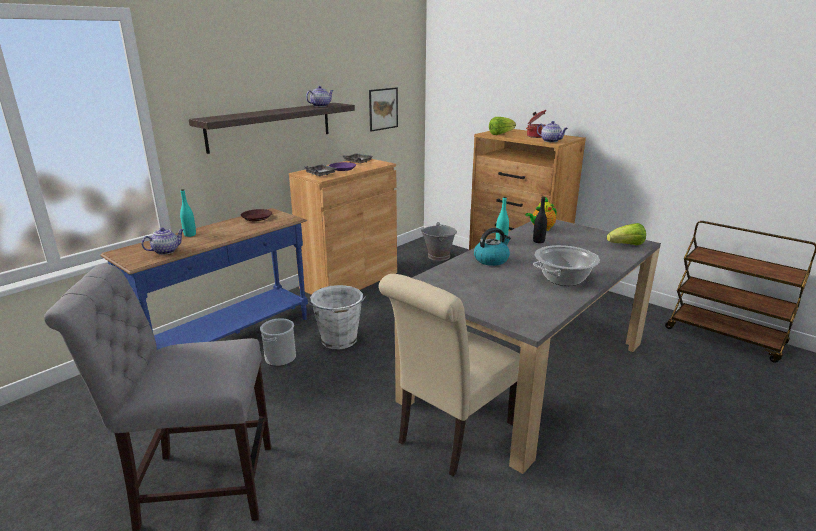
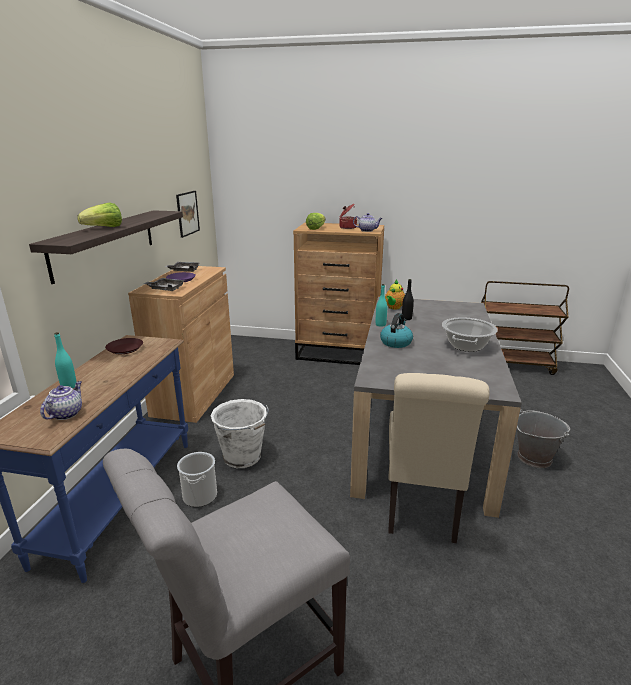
camera: 30 degrees left, 0 degrees up
teapot [306,86,334,107] -> none
grey bucket [421,222,457,261] -> grey bucket moved to [517,409,570,468]
lettuce [607,223,646,245] -> lettuce moved to [77,202,122,227]

